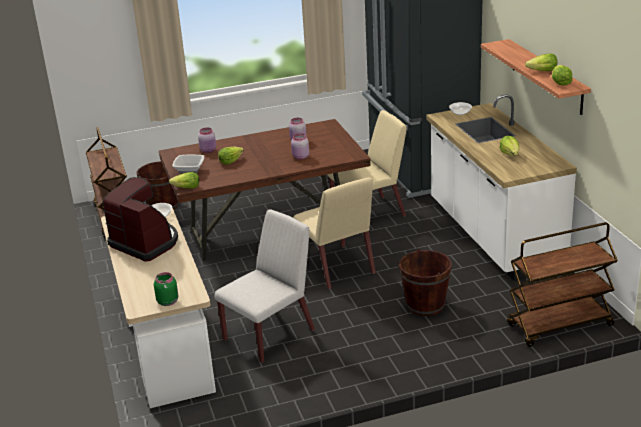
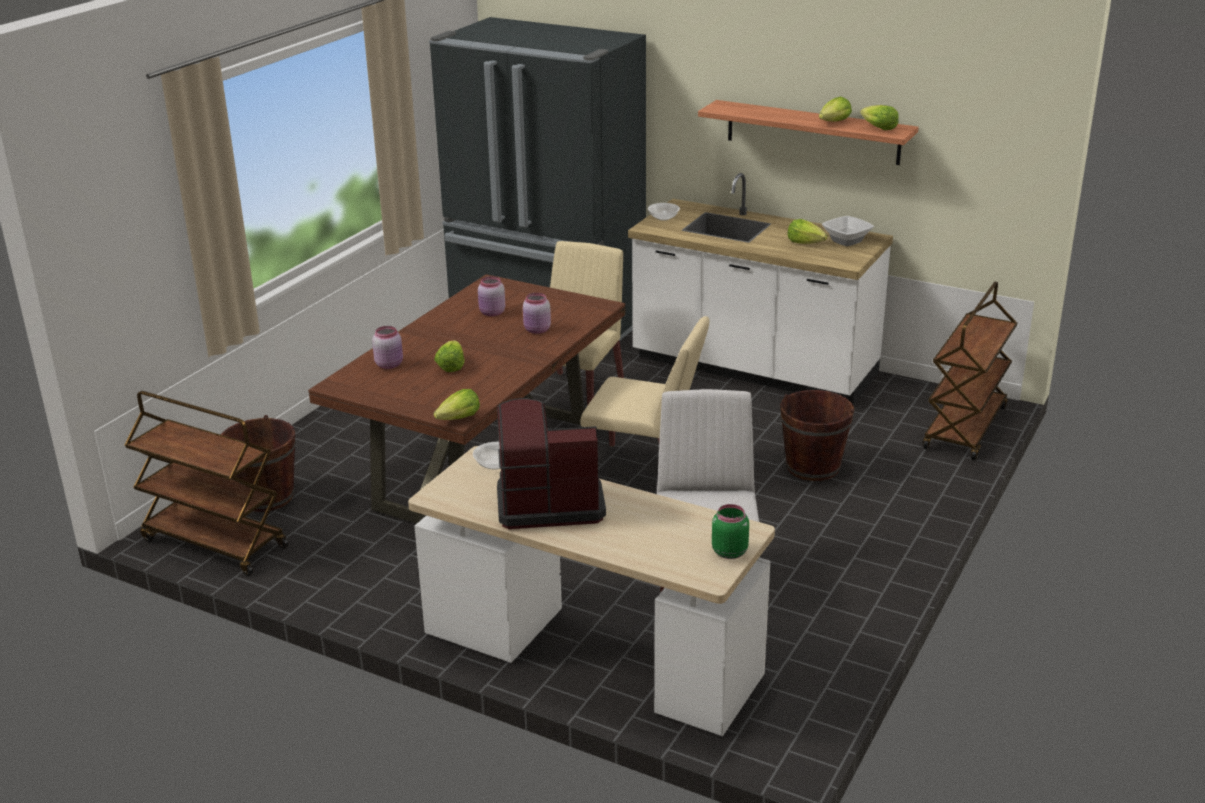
camera: 45 degrees left, 0 degrees up
bowl [173,155,204,174] -> bowl moved to [822,216,874,246]

